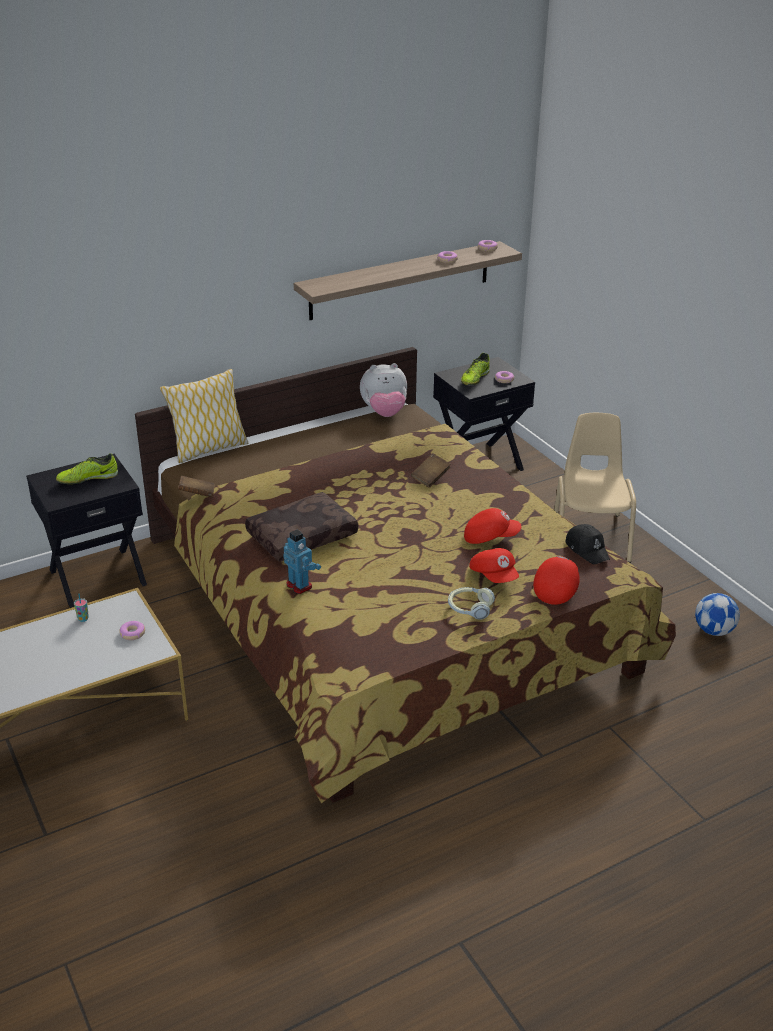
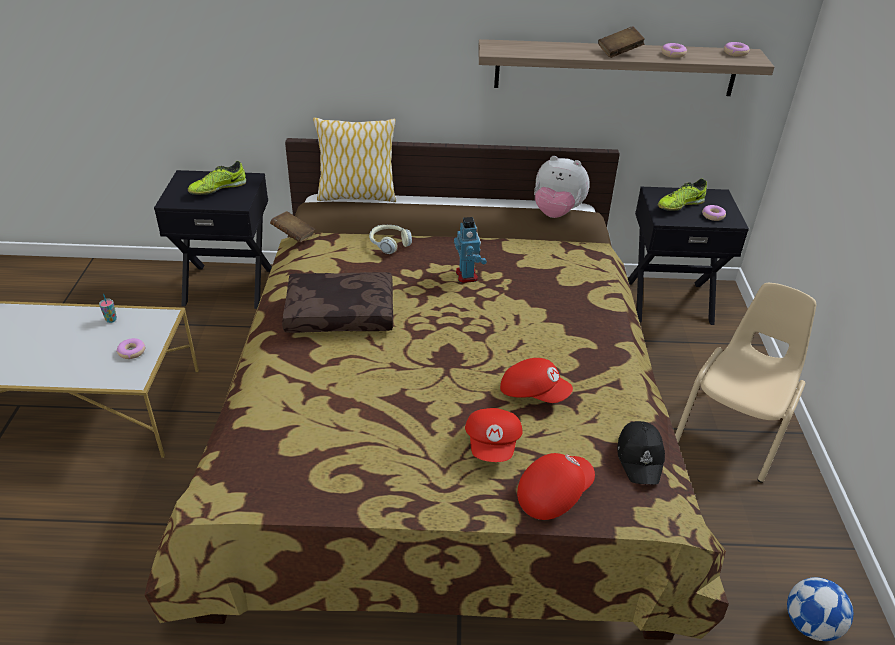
camera: 30 degrees right, 5 degrees up
shoe [56,453,118,484] -> shoe turned 45 degrees counterclockwise [188,161,246,195]
toy robot [283,529,321,594] -> toy robot moved to [454,217,487,283]
brown book [411,453,450,488] -> brown book moved to [598,26,645,58]
headphones [448,587,495,620] -> headphones moved to [369,225,412,254]

